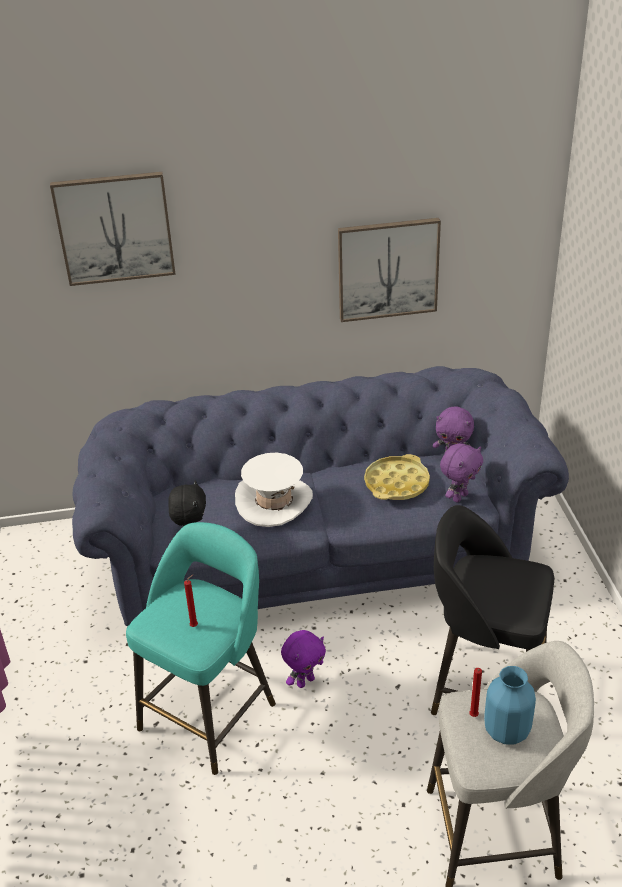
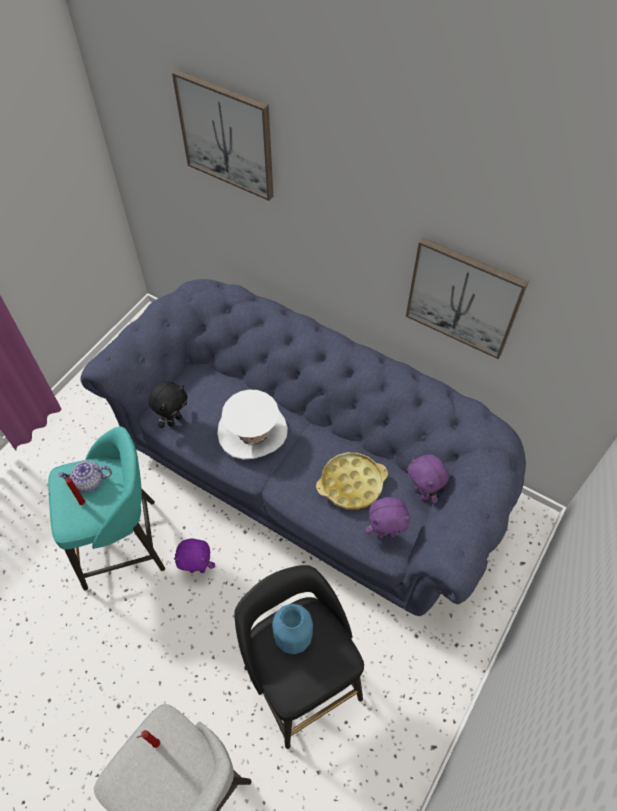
camera: 40 degrees right, 20 degrees up
blue vase [484,666,536,744] -> blue vase moved to [272,604,313,654]
none -> teapot [57,461,112,492]

